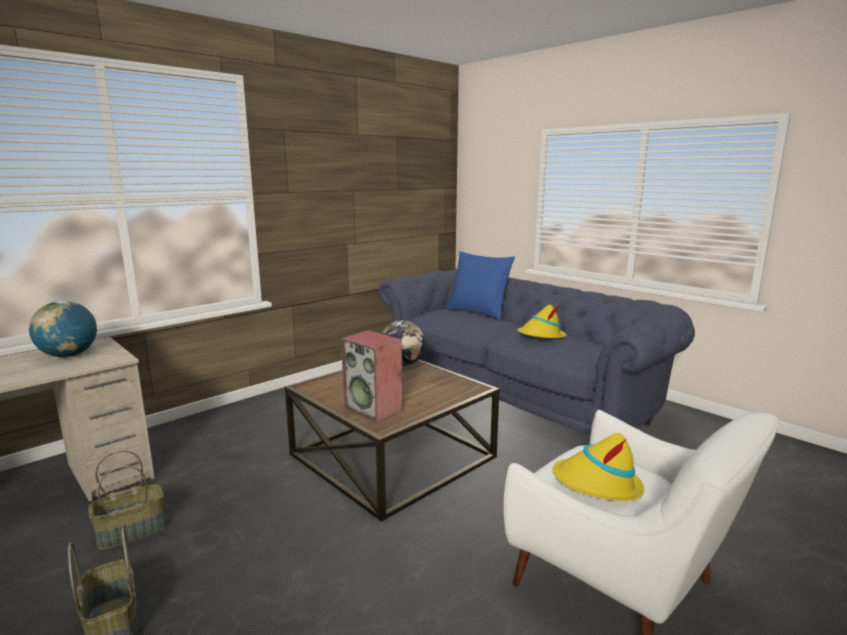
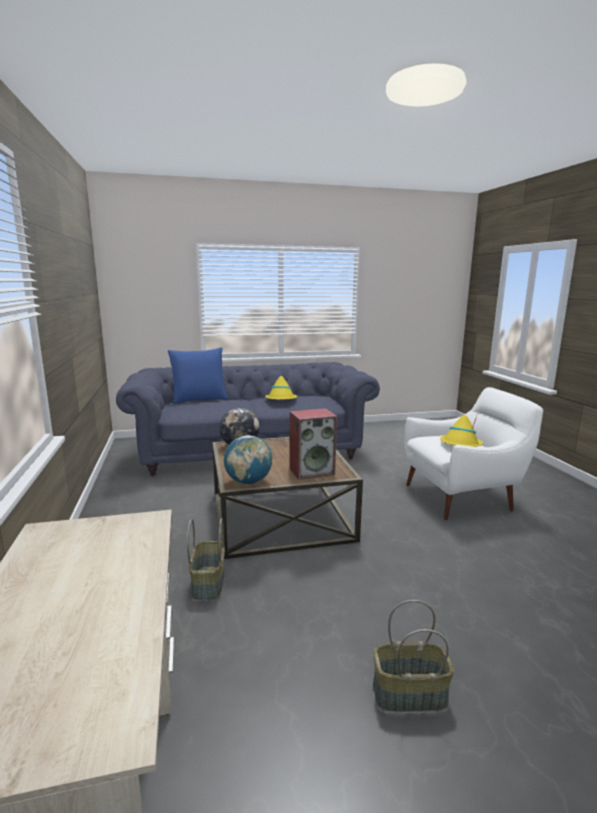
camera: 60 degrees left, 0 degrees up
globe [29,301,97,358] -> globe moved to [224,435,272,484]
basket [88,450,167,550] -> basket moved to [187,518,225,600]

